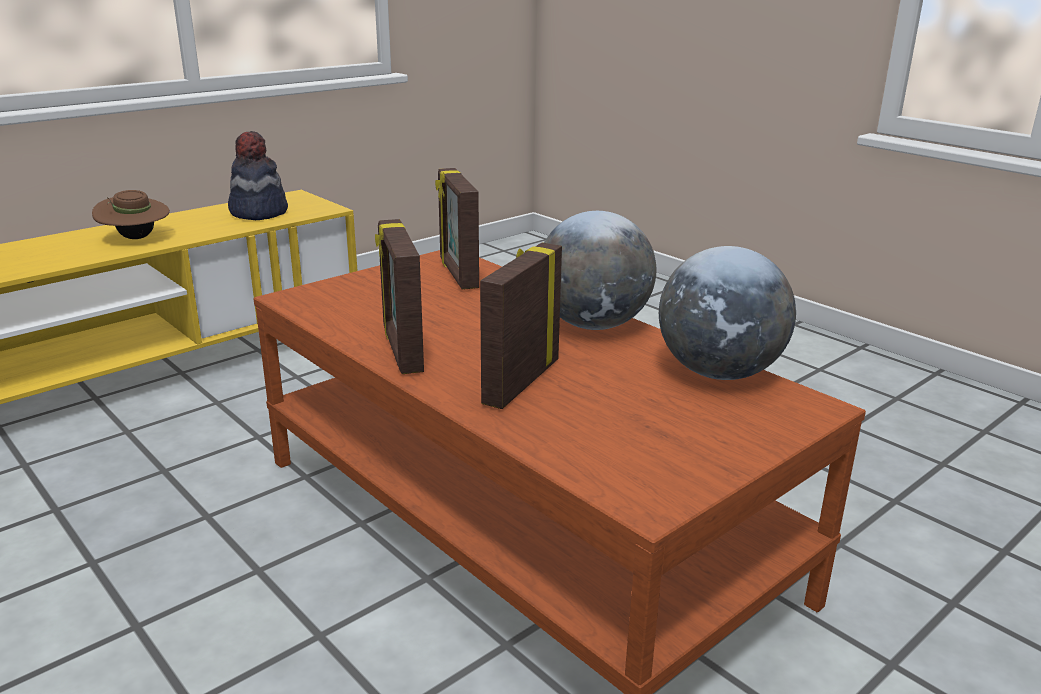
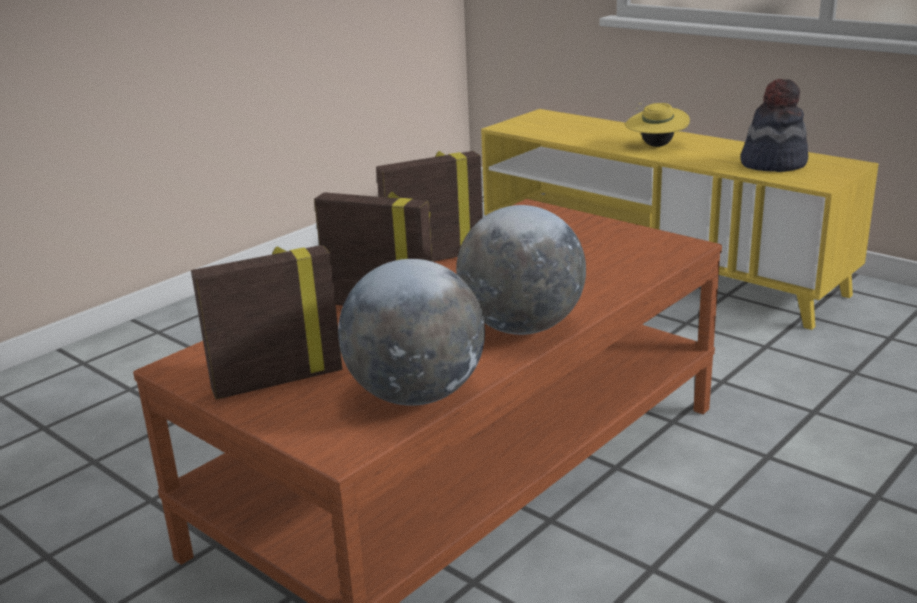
camera: 85 degrees right, 0 degrees up
brown hat [92,190,170,239] -> yellow hat [625,103,690,147]
picture frame [435,168,479,290] -> picture frame moved to [191,245,342,400]

